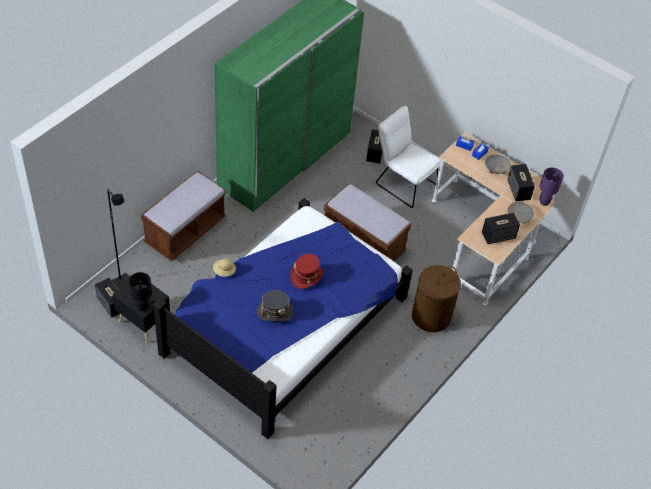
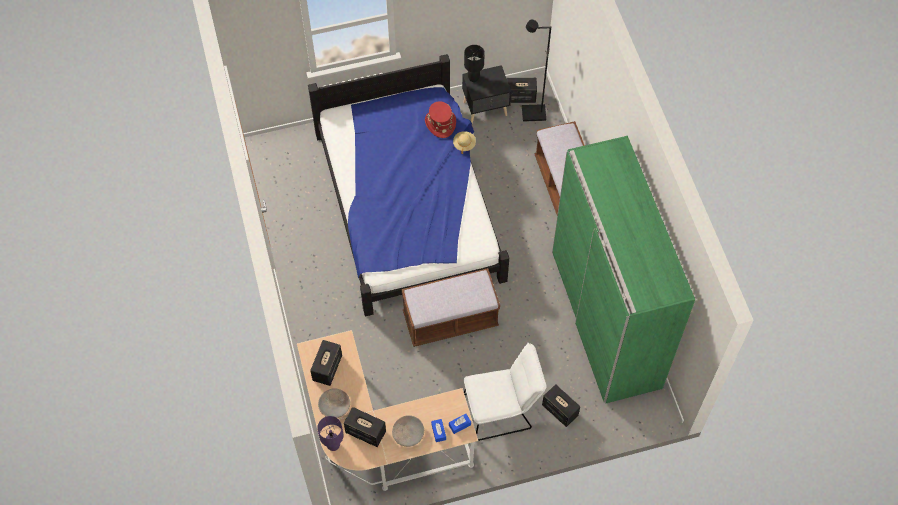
camera: 130 degrees right, 10 degrees up
grey hat [257,290,294,321] -> none
red hat [290,254,323,289] -> red hat moved to [425,101,456,138]
brown laundry basket [412,265,461,332] -> none

